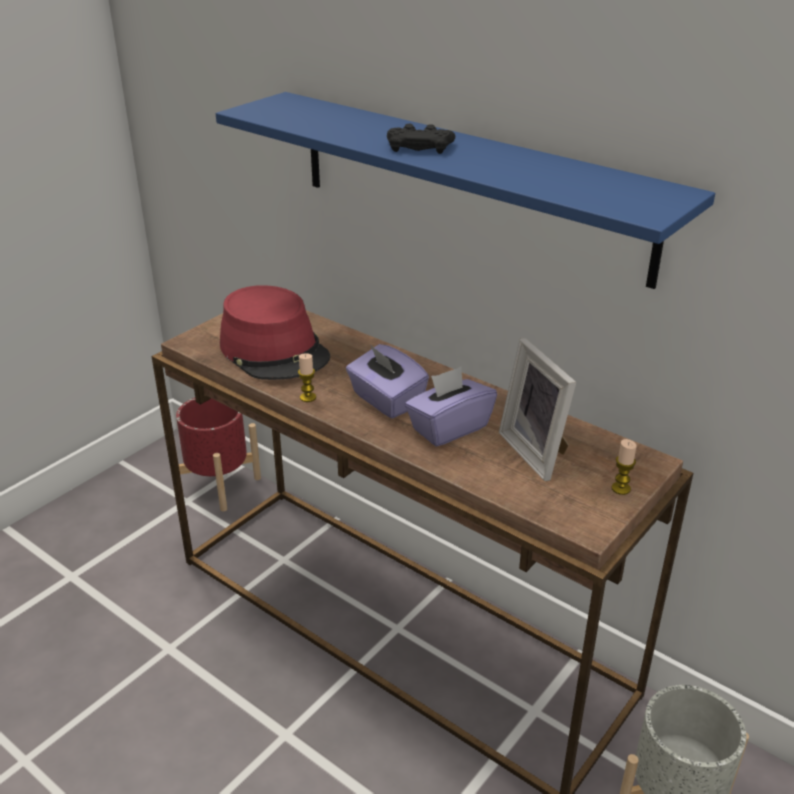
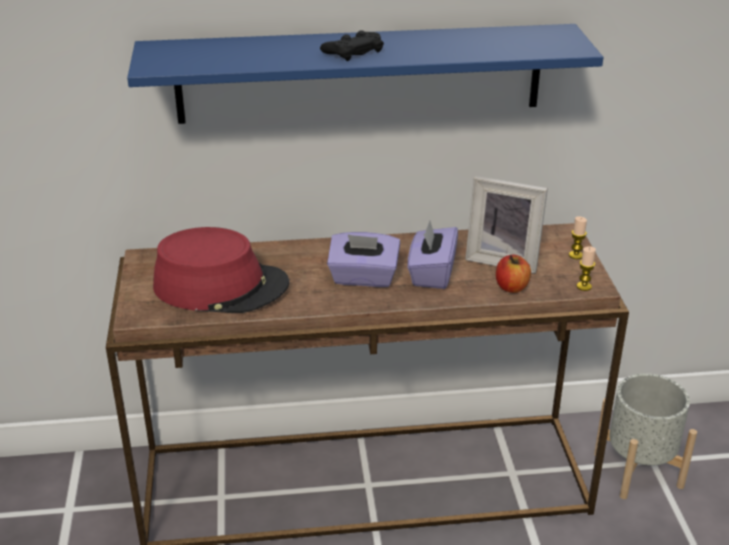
camera: 45 degrees left, 0 degrees up
red planter [174,398,261,511] -> none
candle [298,353,316,402] -> candle moved to [577,246,596,291]
none -> apple [496,255,531,293]

